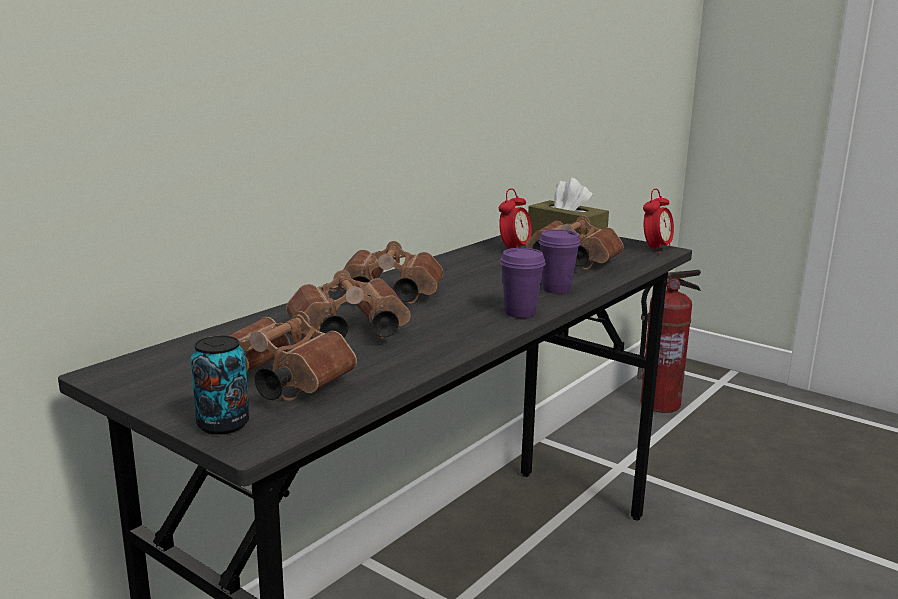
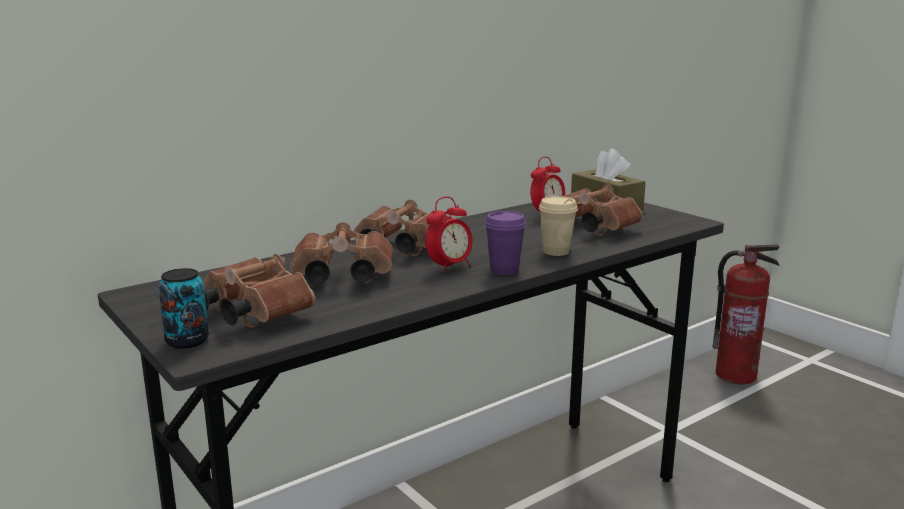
camera: 15 degrees right, 0 degrees up
purple cup [539,229,580,294] -> beige cup [539,196,578,256]
alarm clock [643,189,674,253] -> alarm clock moved to [425,197,473,273]

